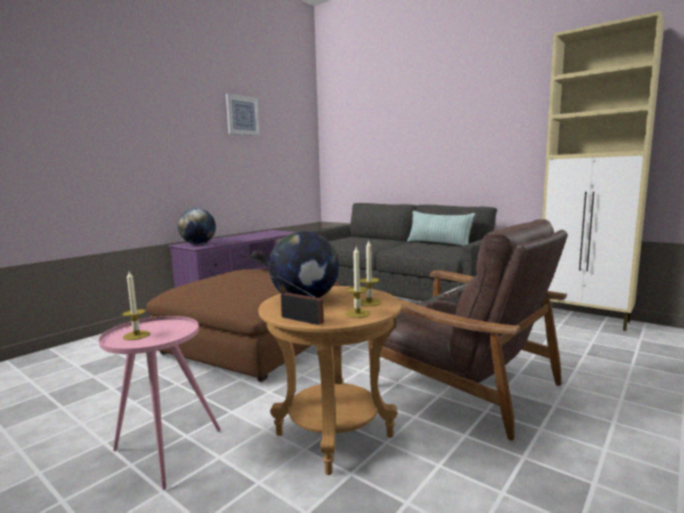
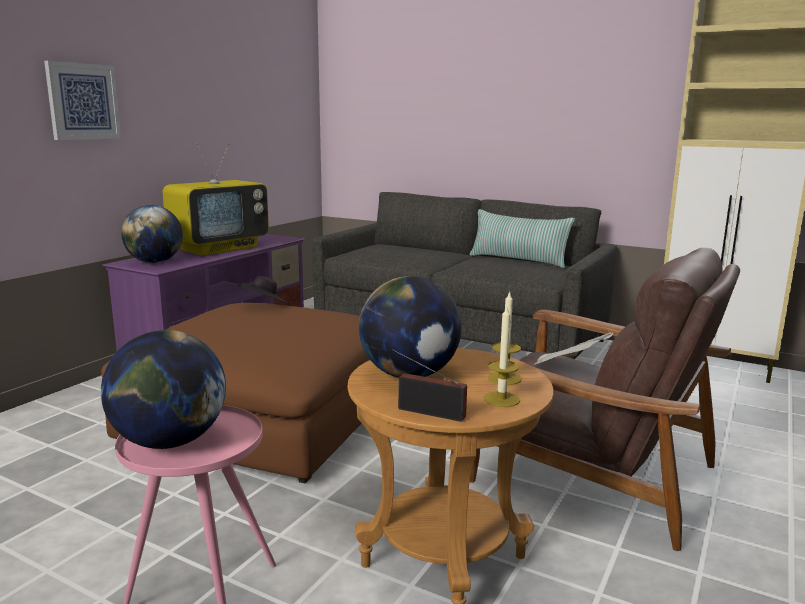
camera: 10 degrees left, 5 degrees up
candle [122,271,150,340] -> globe [101,330,226,449]
picture [226,93,260,136] -> picture moved to [44,61,121,140]
none -> television [162,143,269,256]

